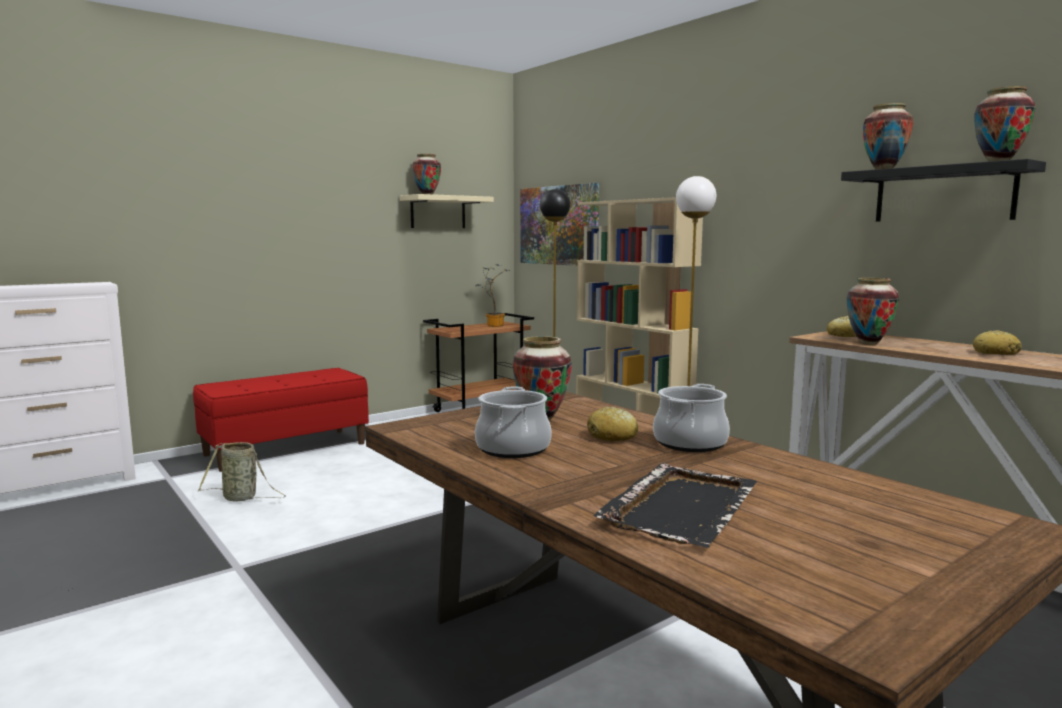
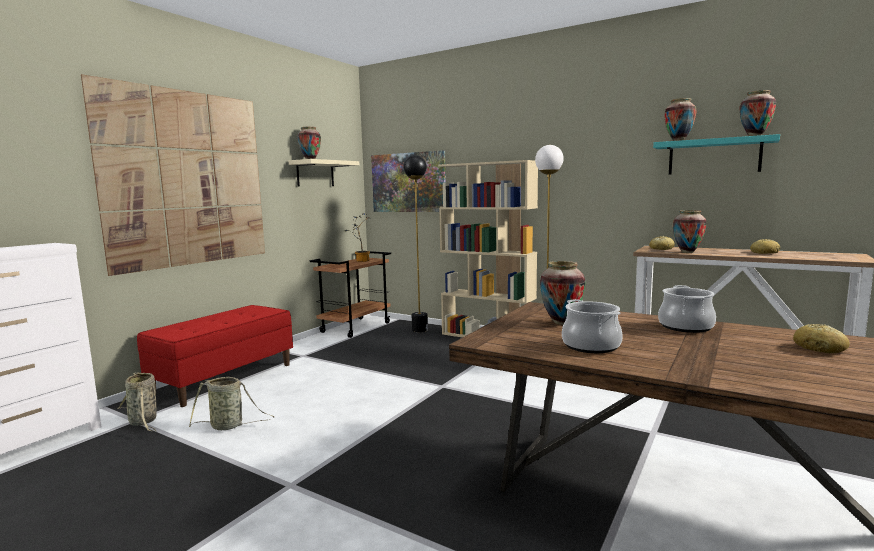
camera: 20 degrees left, 0 degrees up
bread [587,407,638,441] -> bread moved to [793,324,850,353]
black tray [594,463,757,548] -> none
black shelf [841,159,1046,222] -> turquoise shelf [653,134,780,175]
none -> picture [81,74,265,276]
none -> basket [118,372,157,431]

